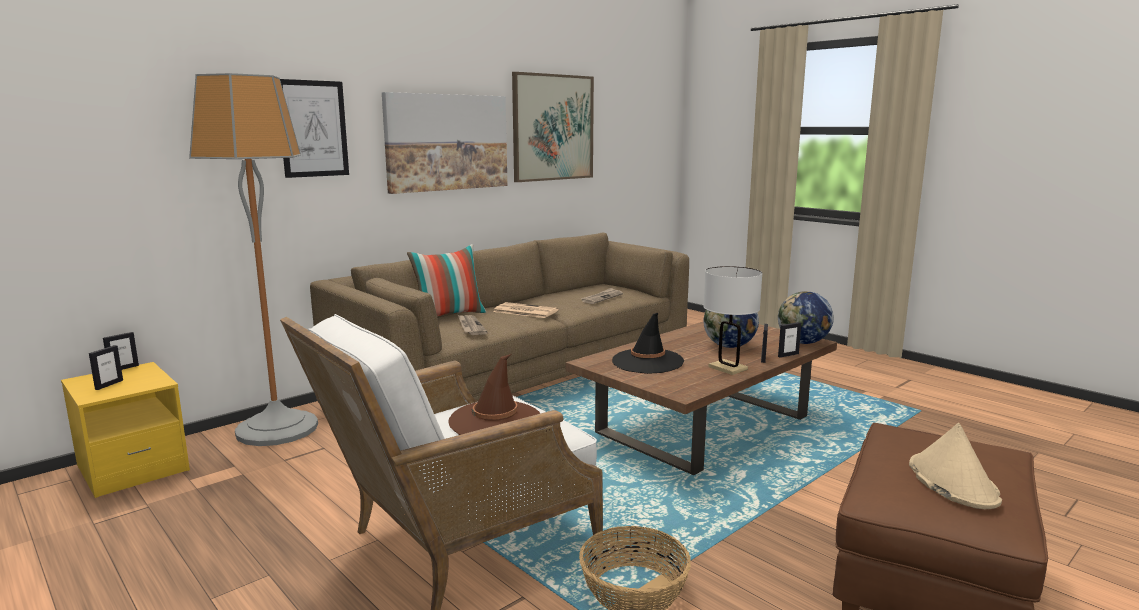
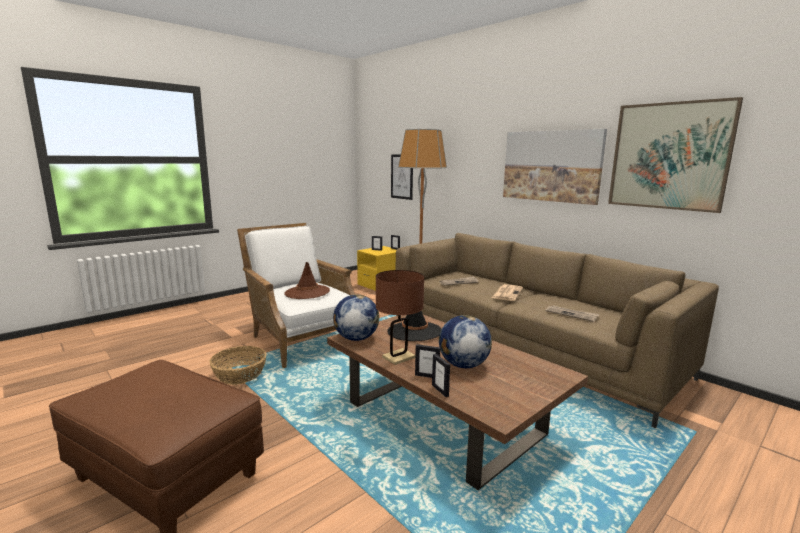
camera: 90 degrees right, 0 degrees up
picture [280,79,349,178] -> picture moved to [391,154,413,200]
pillow [407,244,486,317] -> none
white table lamp [703,266,762,375] -> brown table lamp [376,270,424,365]
globe [778,291,834,344] -> globe moved to [333,295,379,341]
beige hat [909,423,1002,509] -> none

